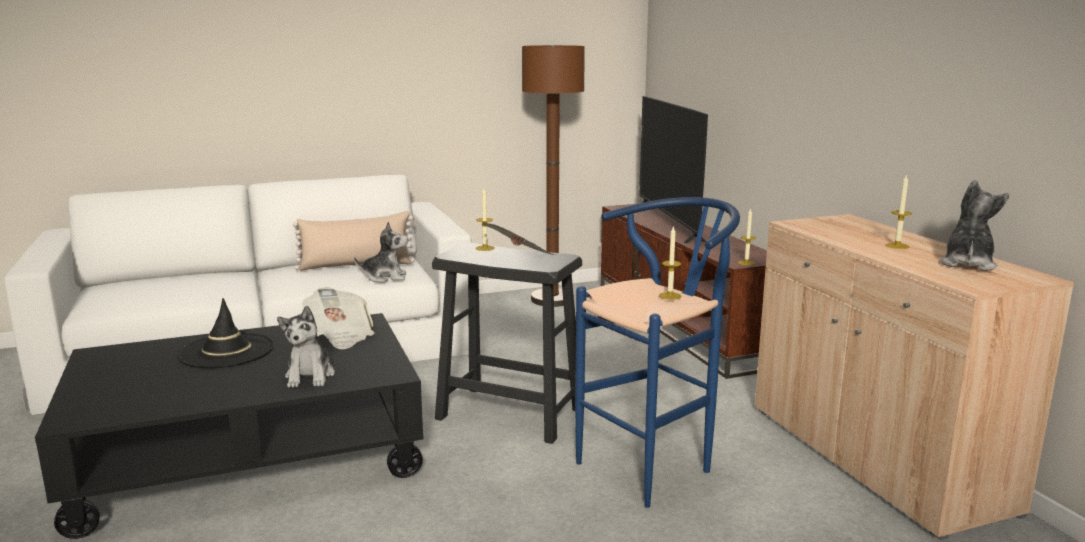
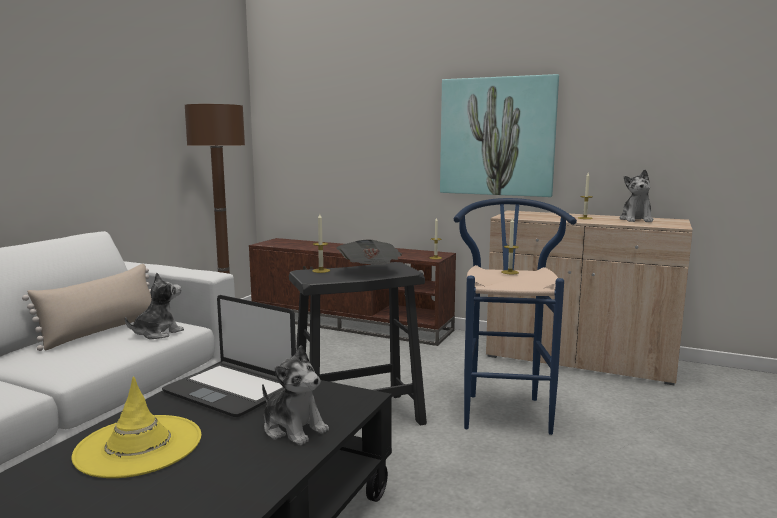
camera: 45 degrees left, 5 degrees down
black hat [177,298,274,368] -> yellow hat [71,376,201,478]
newspaper [302,287,374,350] -> laptop [162,295,296,417]
television [639,96,708,243] -> none
plush toy [939,180,1009,271] -> plush toy turned 150 degrees counterclockwise [620,170,653,222]
none -> picture [440,74,559,197]

